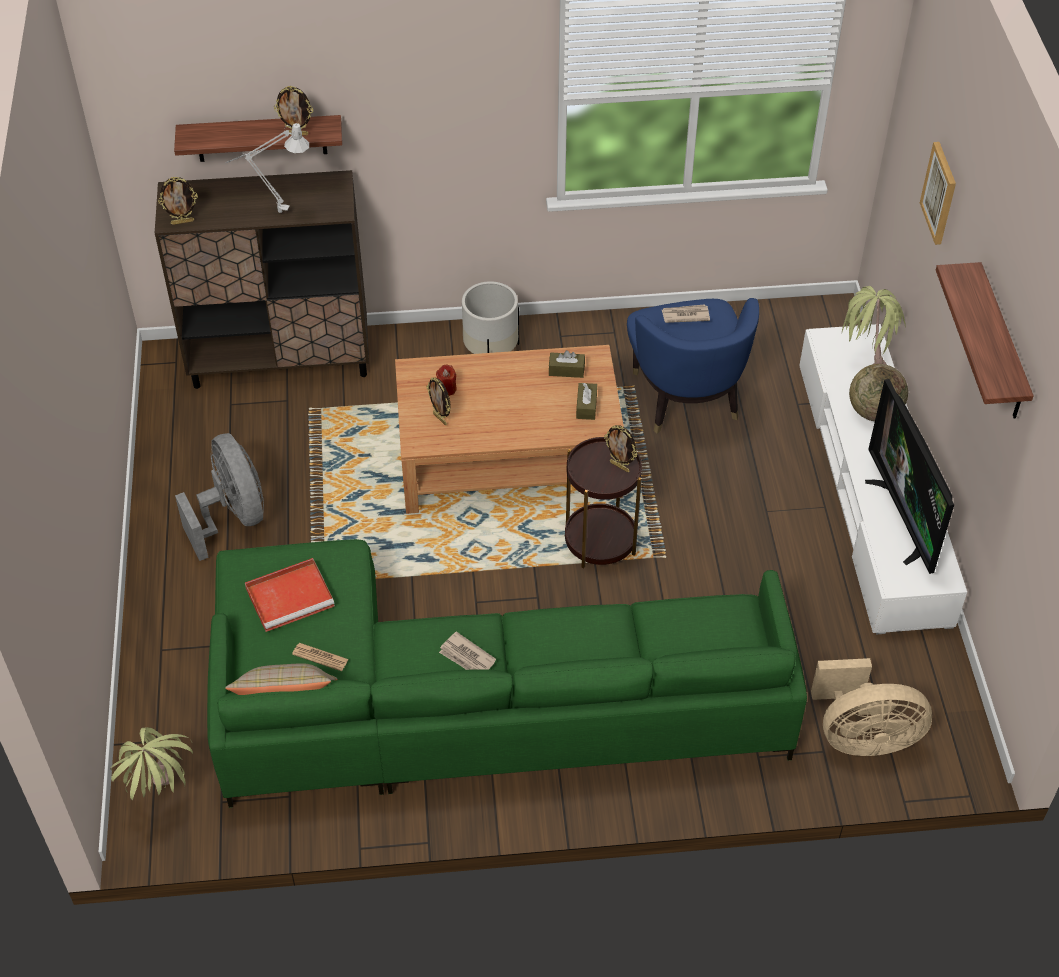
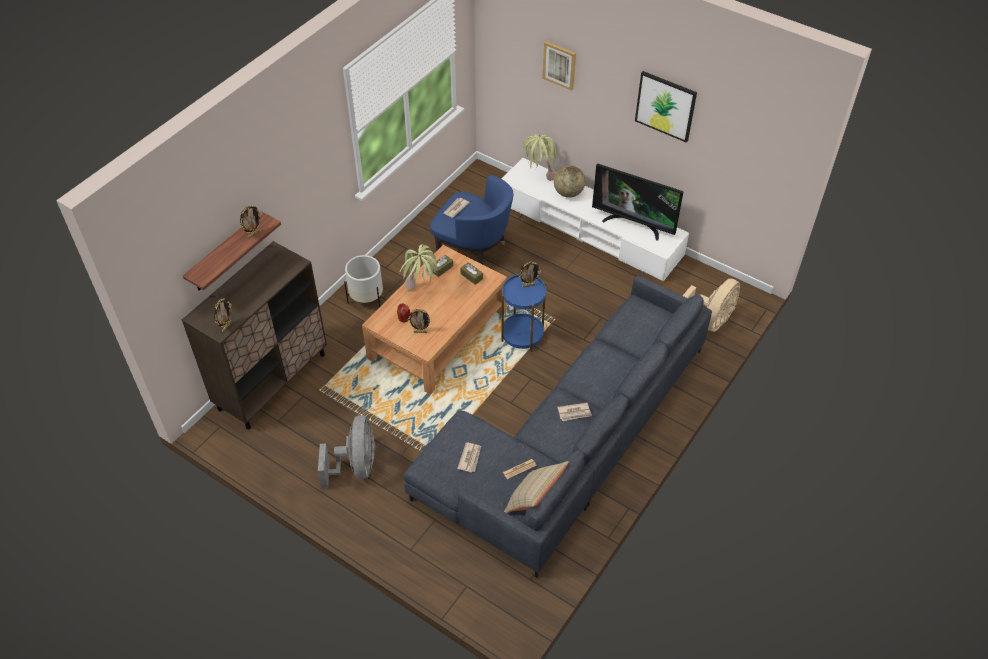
camera: 50 degrees left, 0 degrees up
potted plant [110,727,193,800] -> potted plant moved to [399,244,437,290]
grey fan [175,433,264,561] -> grey fan turned 75 degrees clockwise [318,415,375,489]
green sofa [207,539,807,808] -> grey sofa [404,276,712,578]
grey table lamp [225,123,309,213] -> none
red tray [245,558,335,632] -> newspaper [457,442,481,472]
brown side table [565,437,642,568] -> blue side table [501,273,546,352]
shelf [936,262,1034,418] -> picture [635,71,697,143]

